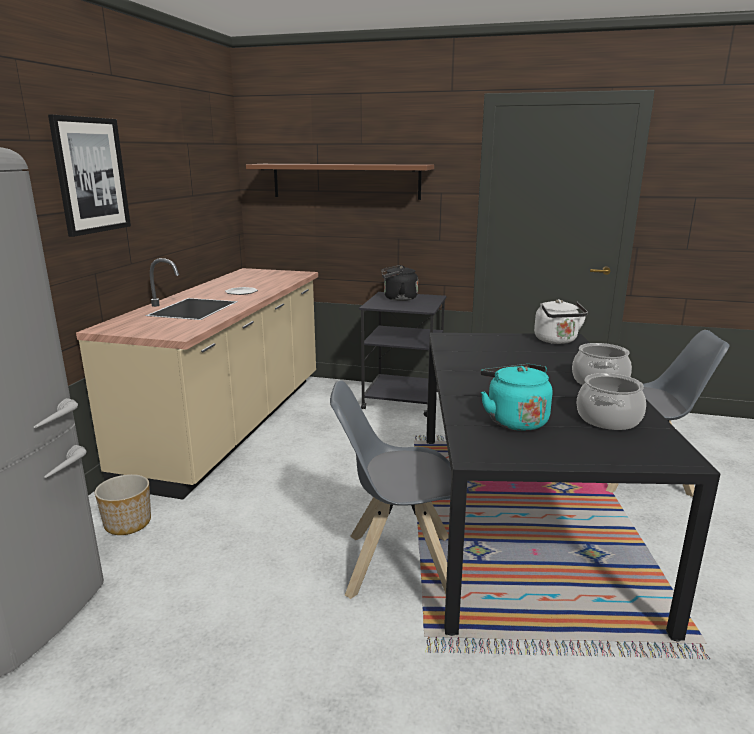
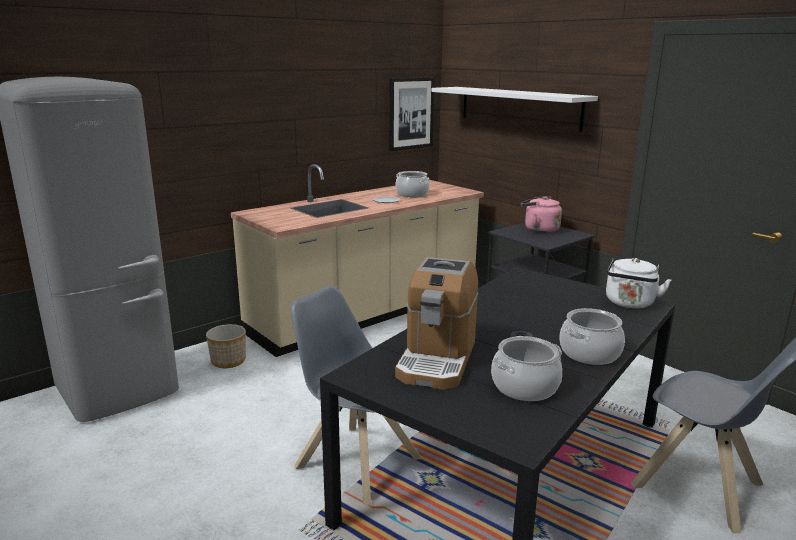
camera: 35 degrees right, 0 degrees up
picture [48,115,131,237] -> picture moved to [389,77,435,151]
brown shelf [246,164,434,200] -> white shelf [432,87,598,132]
black kettle [381,265,418,301] -> pink kettle [520,196,562,233]
turquoise kettle [481,364,552,431] -> coffee machine [395,257,478,390]
none -> cooking pot [395,171,430,197]

